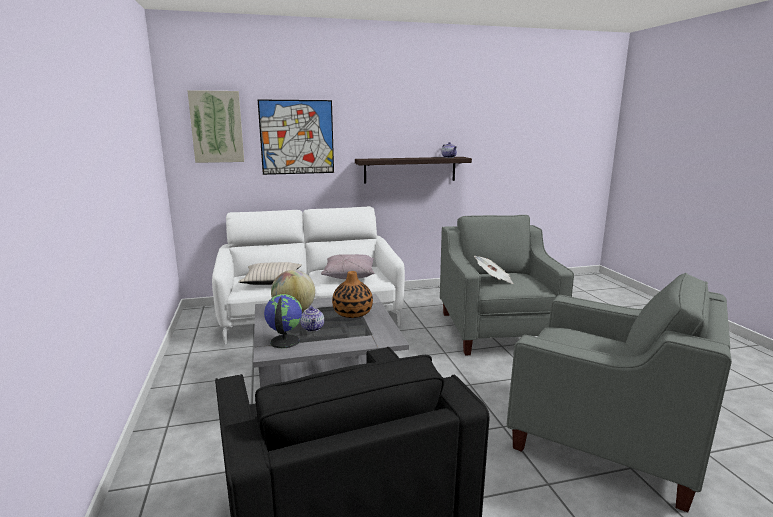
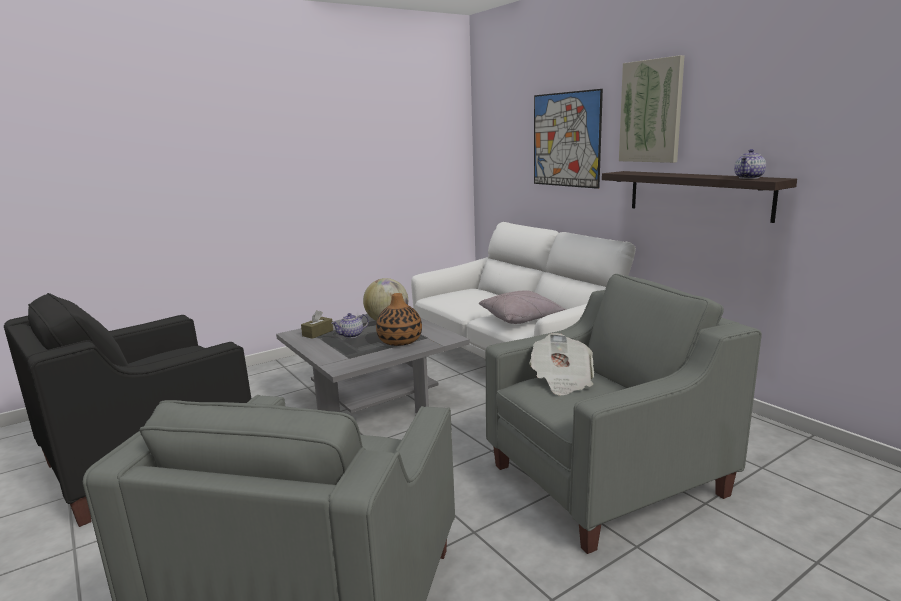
camera: 70 degrees right, 0 degrees up
picture [187,90,244,163] -> picture moved to [619,55,685,163]
beige pillow [239,262,302,285] -> none
globe [264,294,302,348] -> brown tissue box [301,310,333,339]

